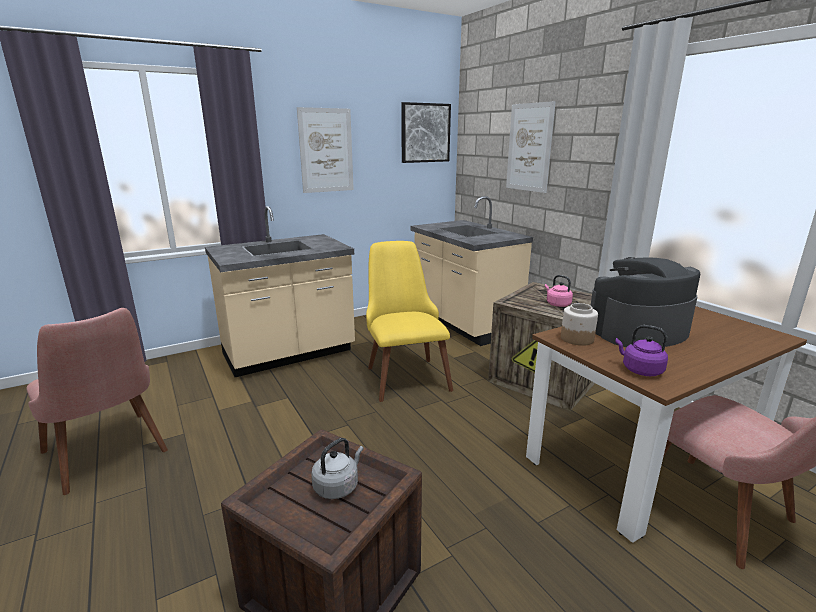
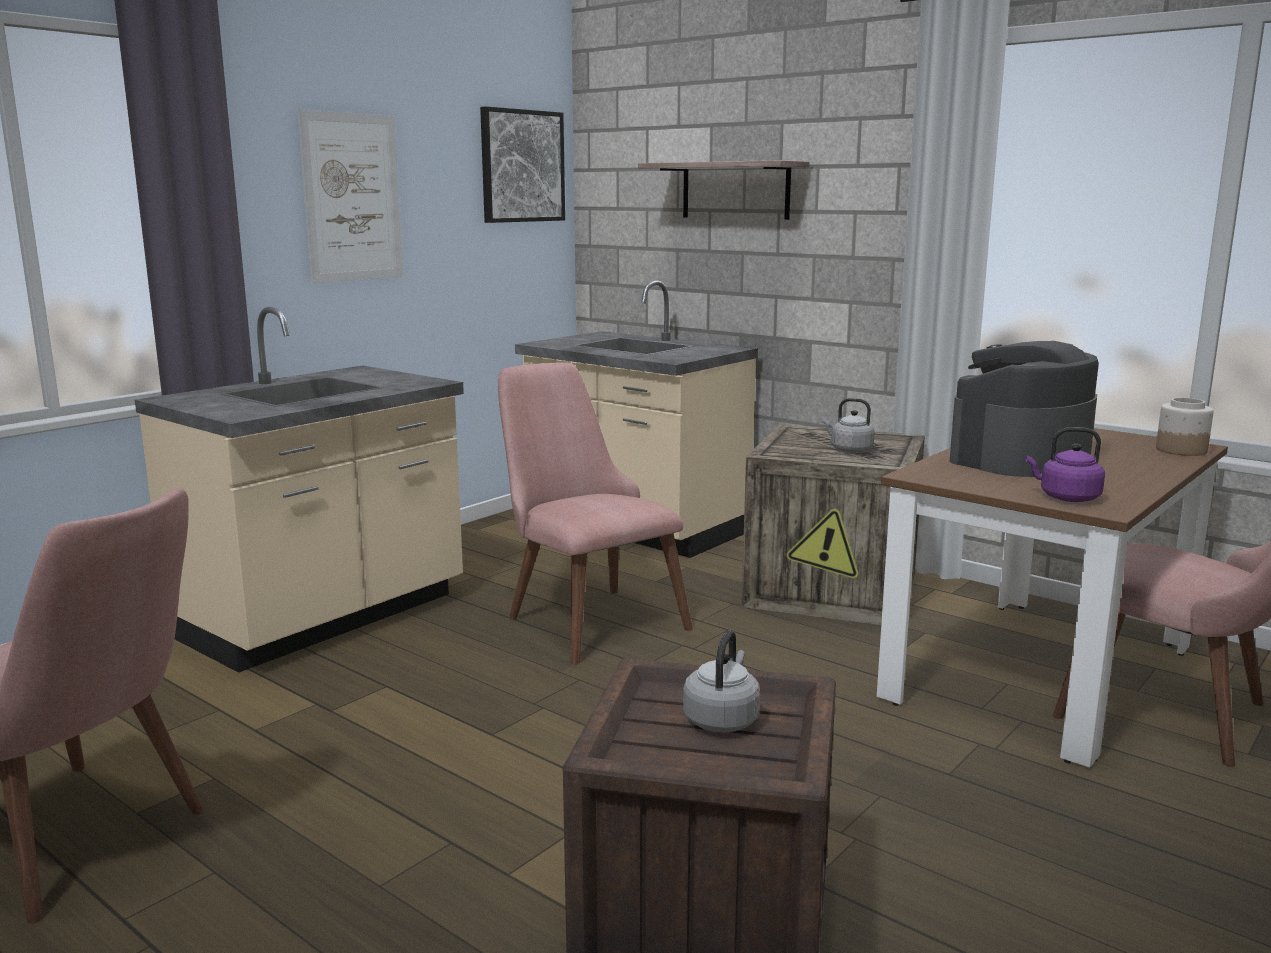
camera: 20 degrees left, 5 degrees down
yellow chair [366,241,453,402] -> pink chair [498,363,693,665]
picture [506,101,556,193] -> shelf [638,160,810,220]
pink kettle [545,275,573,307] -> grey kettle [823,398,875,453]
jar [561,303,598,346] -> jar moved to [1156,398,1214,456]

